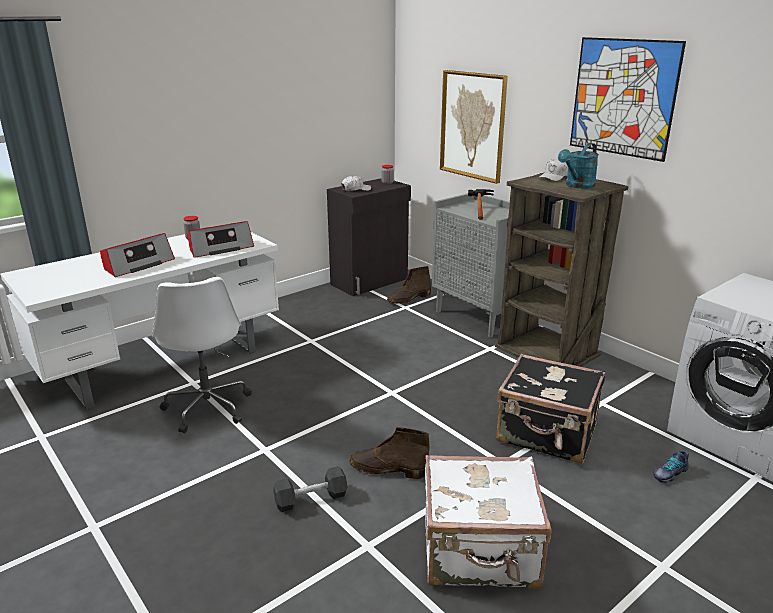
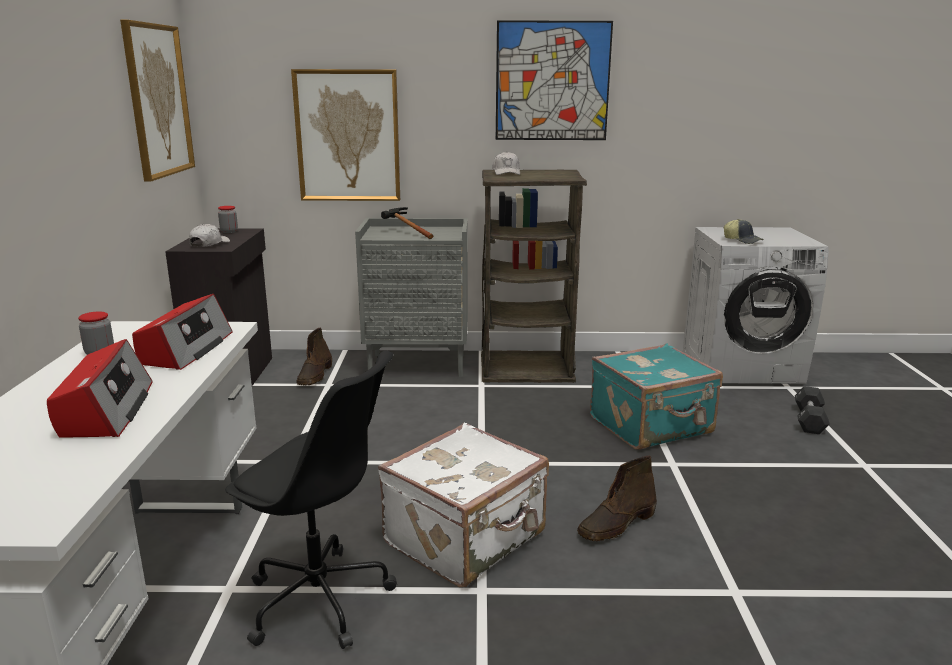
camera: 50 degrees left, 5 degrees down
white office chair [152,277,252,433] -> black office chair [225,351,397,649]
black dumbbell [273,466,348,512] -> black dumbbell moved to [795,386,830,434]
white suitcase [425,455,551,589] -> white suitcase moved to [378,423,549,587]
black suitcase [496,354,605,464] -> turquoise suitcase [590,343,723,450]
turquoise watering can [558,143,599,189] -> none
shoe [653,450,689,483] -> none
none -> picture [120,20,195,181]
none -> cap [724,219,764,244]

